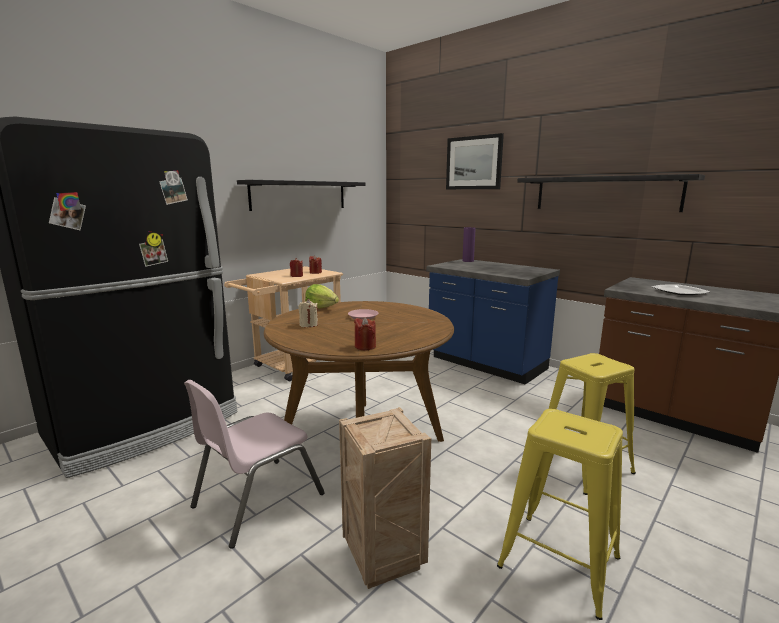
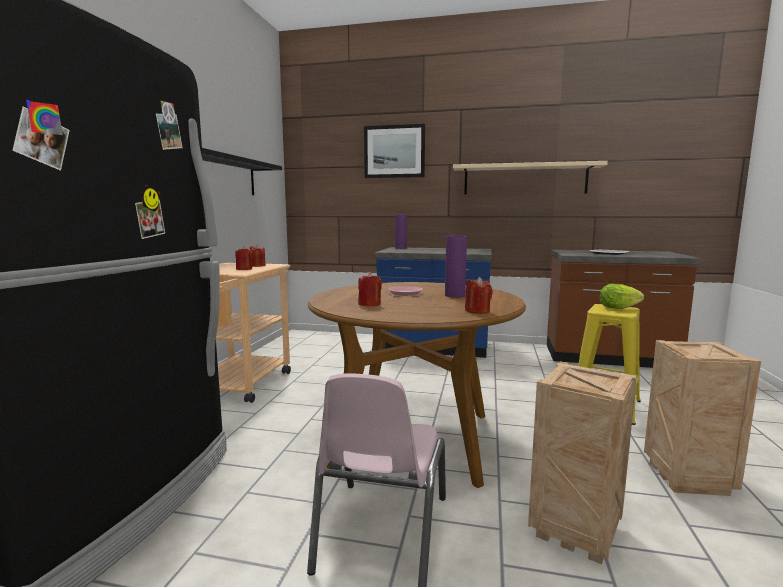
camera: 30 degrees left, 5 degrees down
beige candle [298,299,318,327] -> red candle [358,272,382,306]
lettuce [305,284,339,308] -> lettuce moved to [600,284,644,309]
yellow stool [497,409,623,620] -> crate [644,340,761,496]
black shelf [517,174,705,212] -> beige shelf [453,161,608,195]
none -> purple vase [445,236,467,298]

